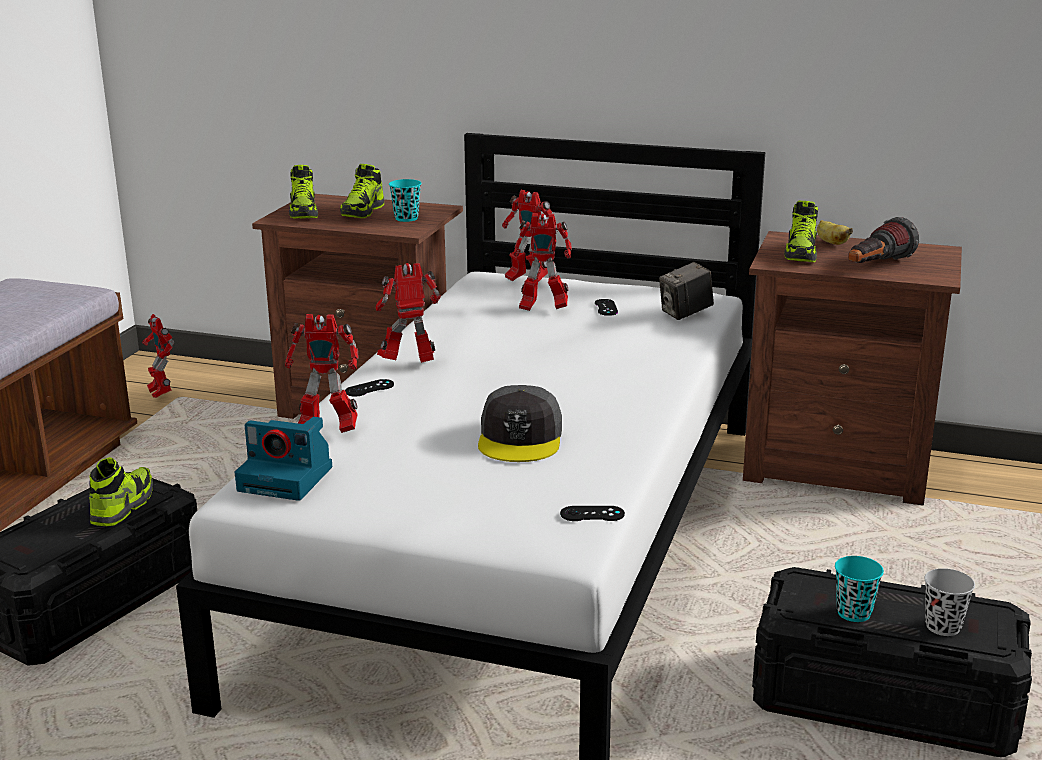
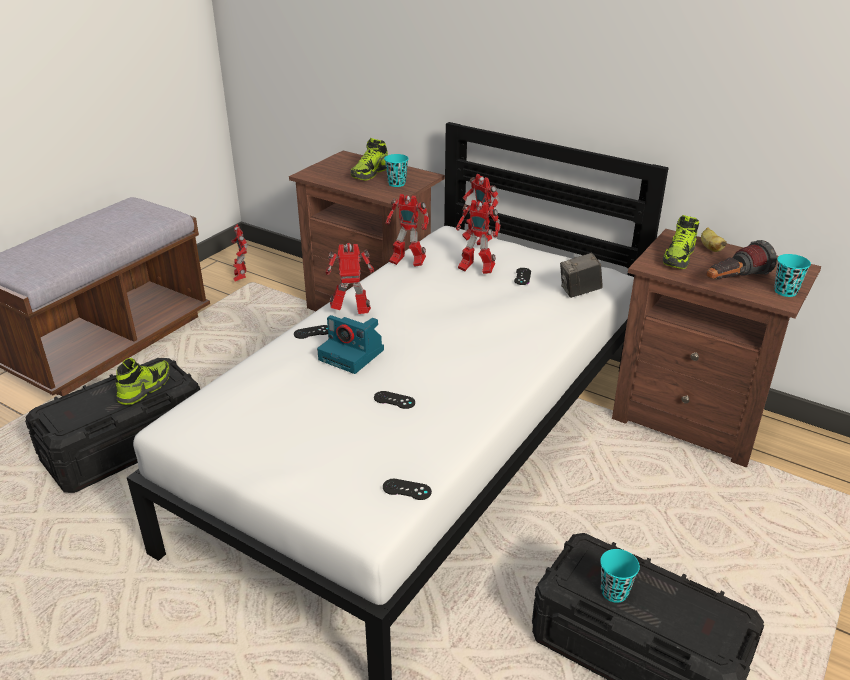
camera: 15 degrees right, 10 degrees up
camera [235,417,332,501] -> camera moved to [317,315,384,374]
toy robot [285,314,358,433] -> toy robot moved to [386,194,429,267]
shoe [289,165,318,219] -> none
grey cap [478,385,562,462] -> black game controller [374,391,415,409]
black cup [924,568,975,636] -> none
none -> turquoise cup [774,254,811,297]

